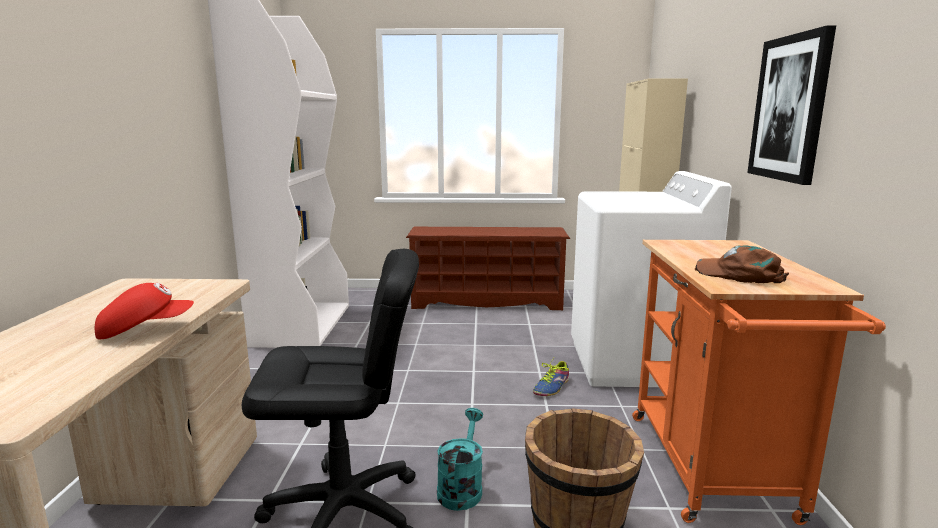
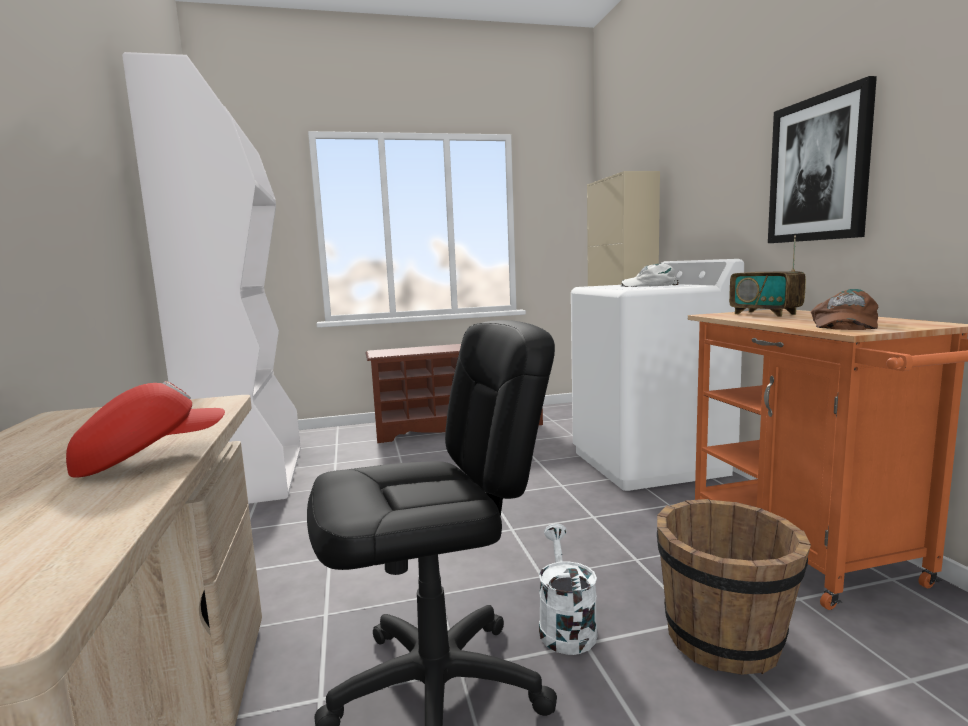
camera: 15 degrees left, 5 degrees down
turquoise watering can [437,408,483,511] -> white watering can [539,524,597,655]
shoe [533,358,569,396] -> none
brown cap [694,245,789,283] -> brown cap turned 90 degrees counterclockwise [811,289,878,330]
none -> white cap [621,264,679,287]
none -> radio [729,235,806,317]

